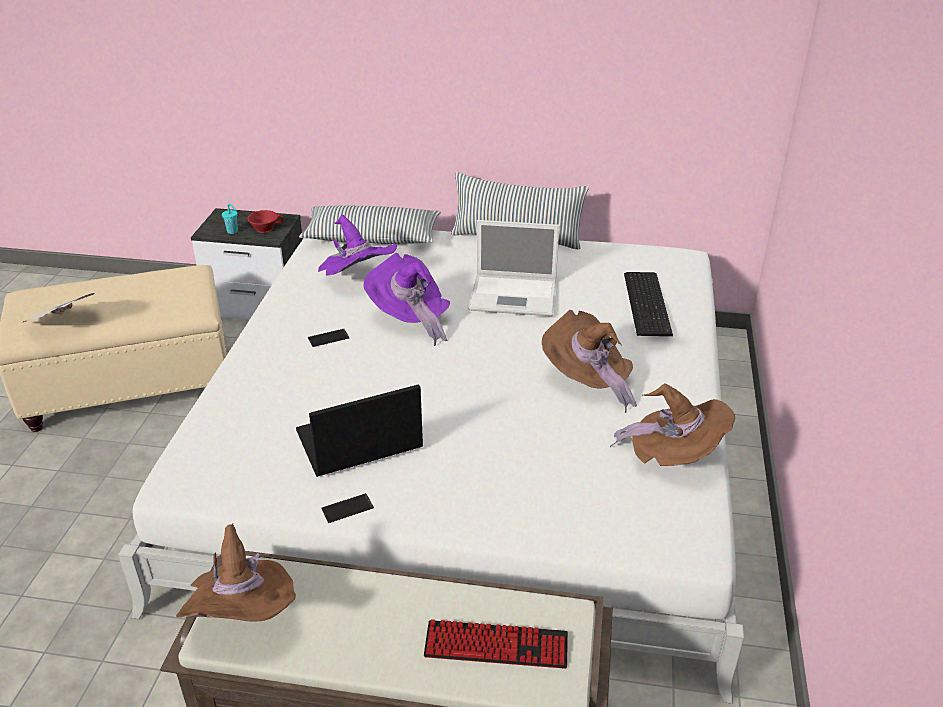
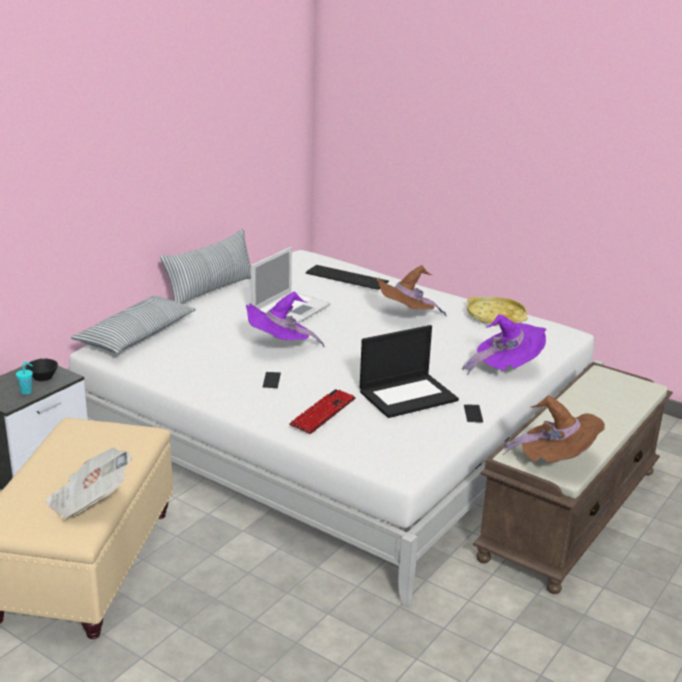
camera: 65 degrees left, 10 degrees down
red cup [247,210,283,233] -> black cup [26,359,58,382]
laptop [296,384,423,477] -> laptop turned 120 degrees counterclockwise [360,325,459,418]
purple hat [318,215,397,275] -> purple hat moved to [462,314,546,376]
keyboard [424,619,568,669] -> keyboard moved to [289,389,356,434]
brown hat [610,383,735,466] -> yellow tray [467,296,528,326]

